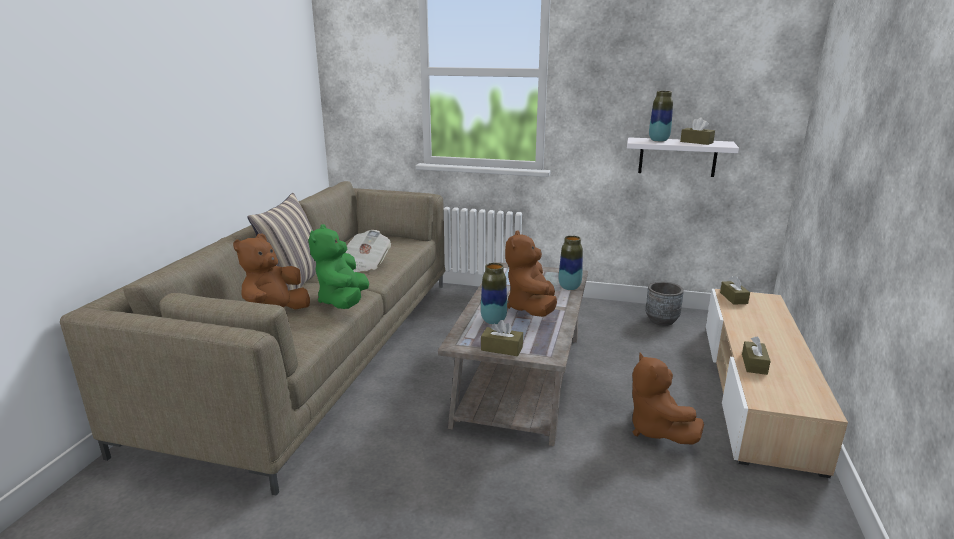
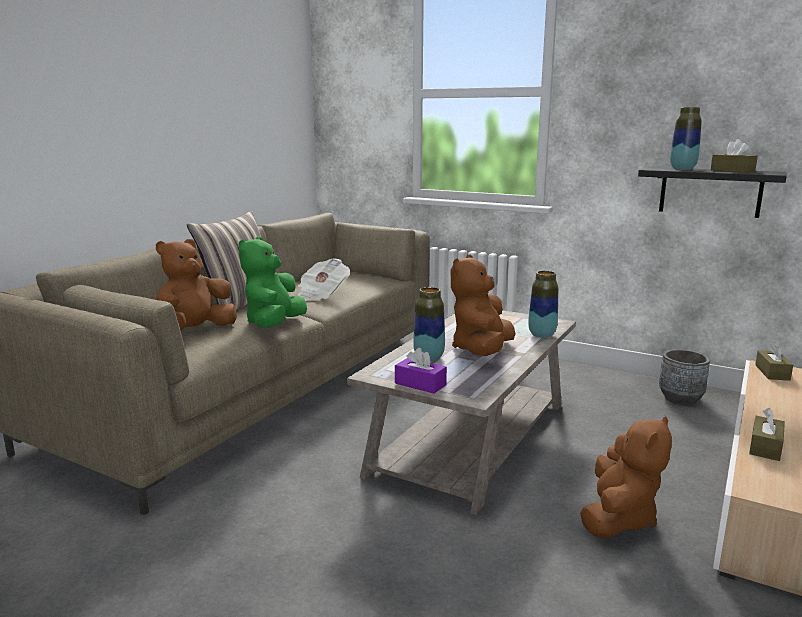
camera: 15 degrees right, 5 degrees down
brown tissue box [481,320,523,356] -> purple tissue box [395,348,447,393]
white shelf [627,137,739,177] -> black shelf [638,167,787,218]
brown plush toy [632,353,704,445] -> brown plush toy turned 150 degrees counterclockwise [580,416,672,537]

